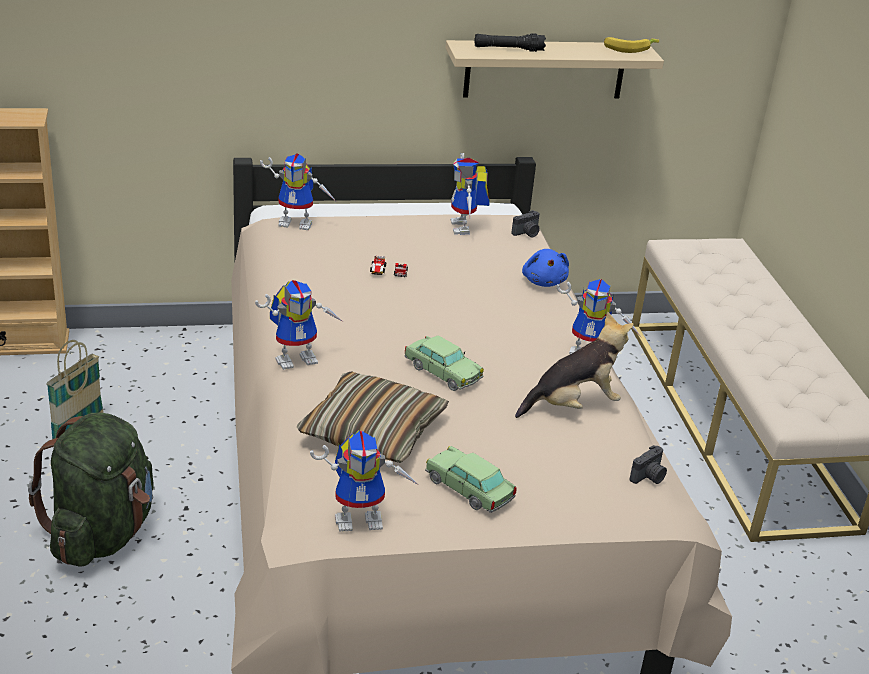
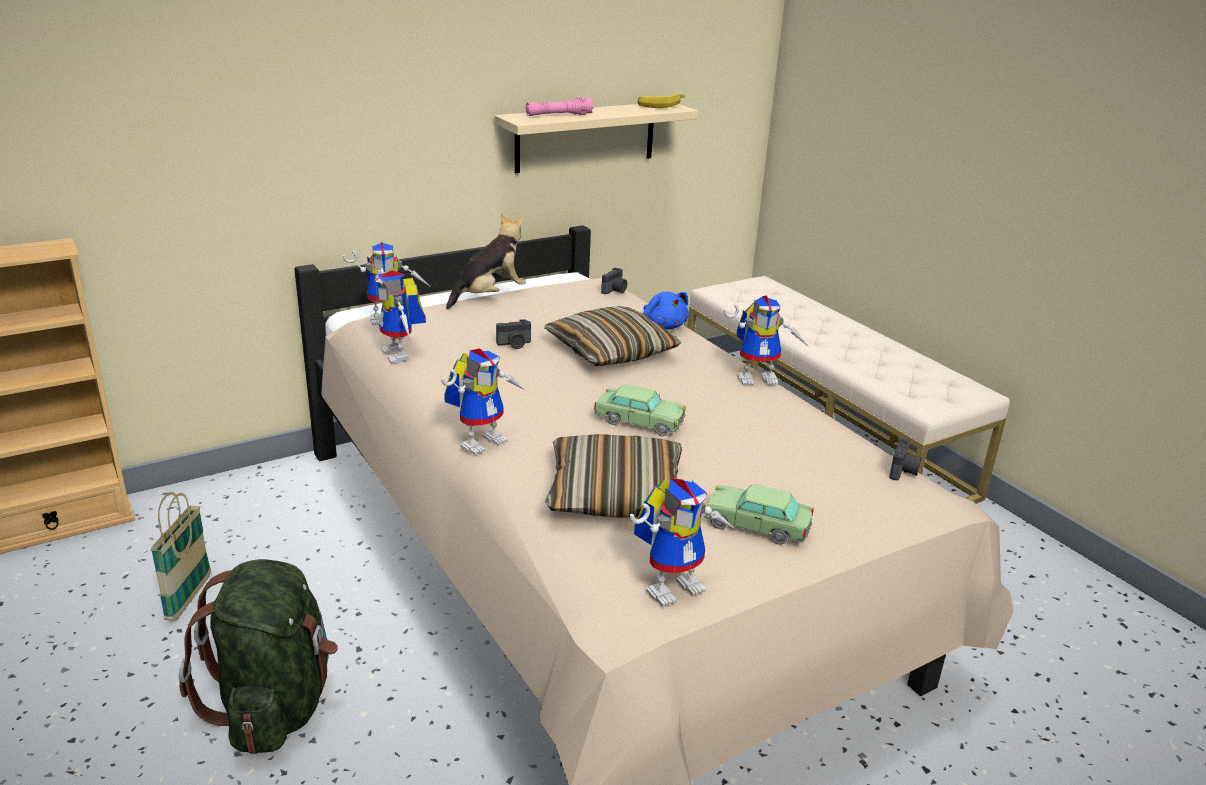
camera: 20 degrees left, 5 degrees down
toy car [370,255,408,277] -> camera [496,319,531,349]
toy robot [451,153,490,235] -> toy robot moved to [375,268,426,363]
black flashlight [474,33,546,52] -> pink flashlight [525,97,594,116]
plush toy [515,312,634,418] -> plush toy moved to [446,213,526,309]
none -> pillow [544,306,682,366]

